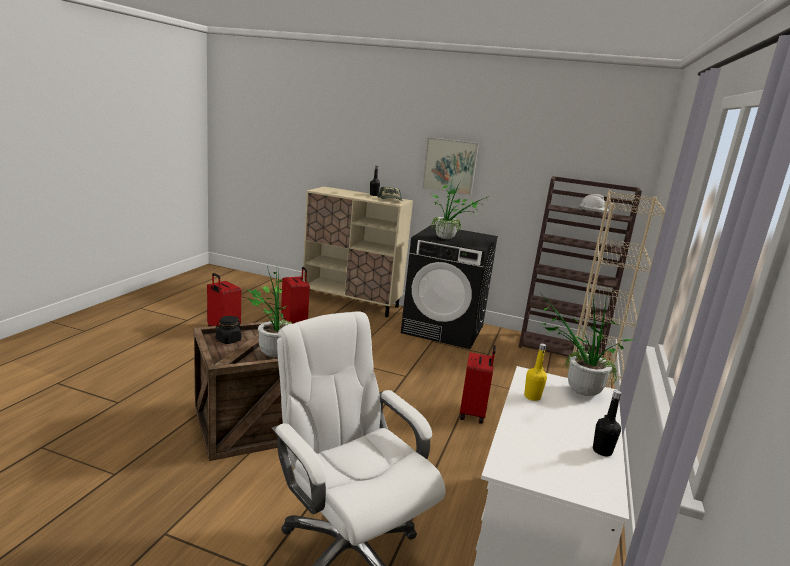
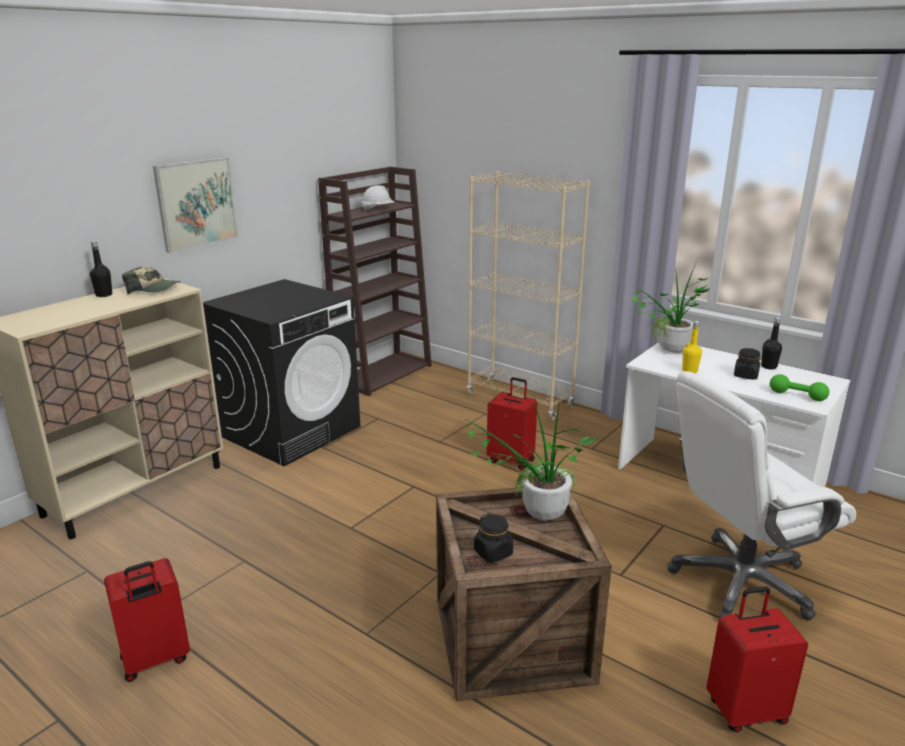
camera: 70 degrees left, 5 degrees up
red suitcase [281,267,310,324] -> red suitcase moved to [706,586,808,732]
potted plant [431,173,489,239] -> none
none -> black jar [734,348,760,380]
none -> green dumbbell [770,374,829,401]

